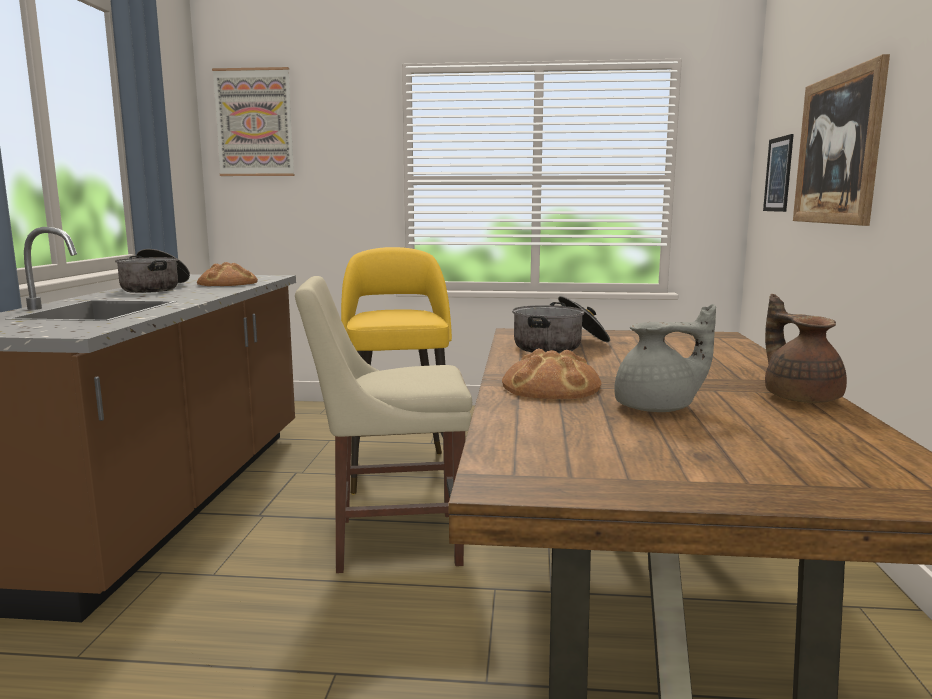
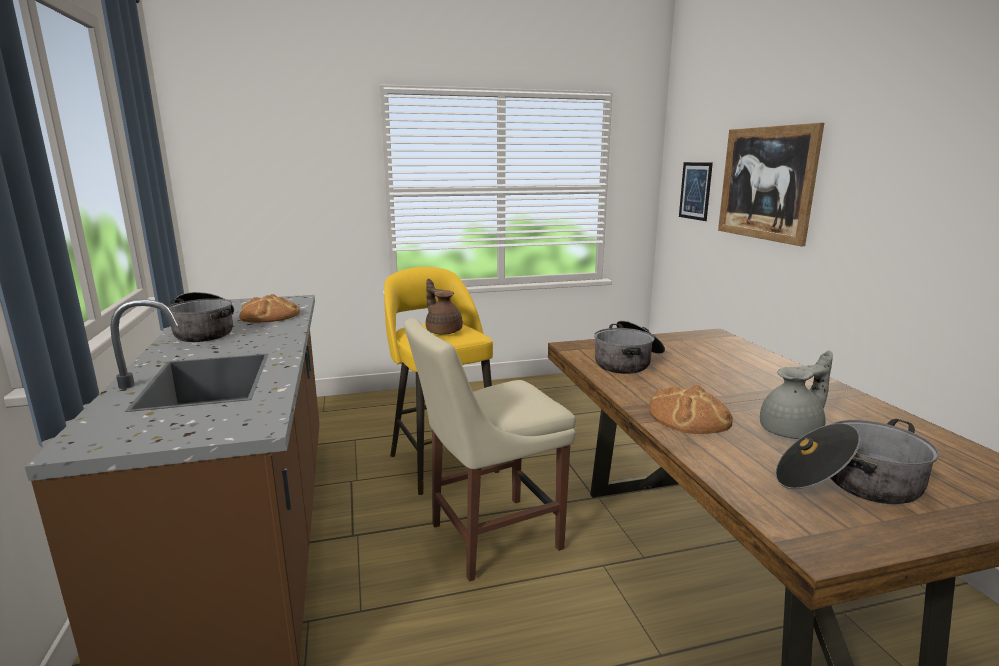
camera: 20 degrees left, 5 degrees up
picture [212,67,295,176] -> none
brown teapot [765,294,847,403] -> brown teapot moved to [426,279,463,335]
none -> cooking pot [775,419,939,504]

